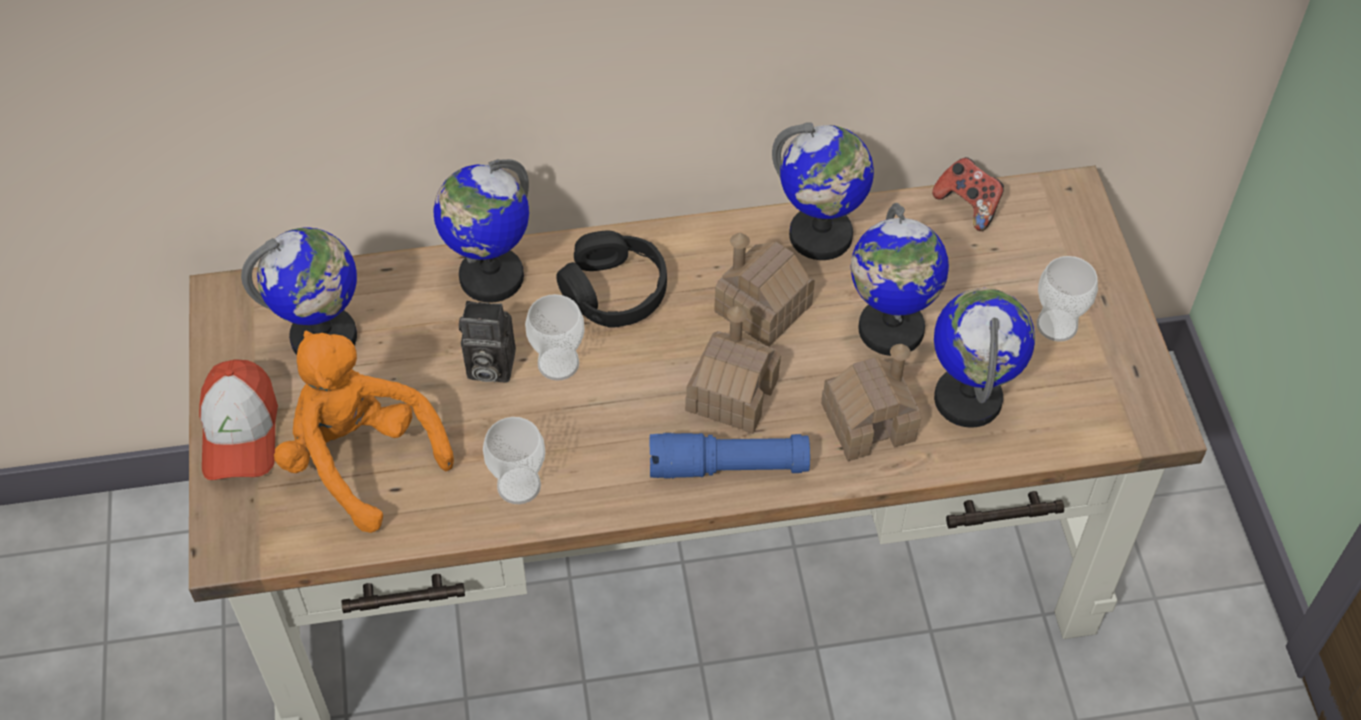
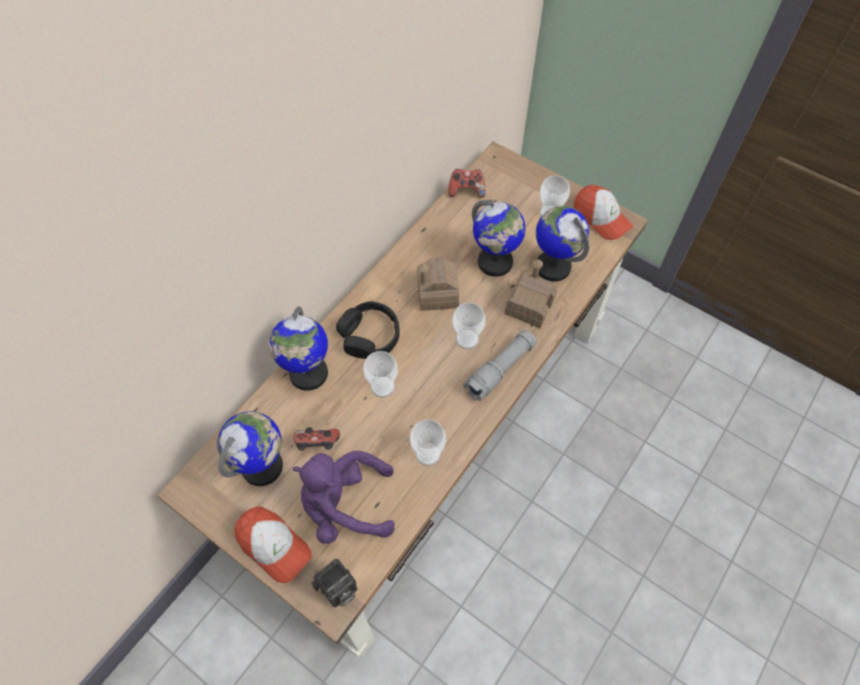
camera: 45 degrees left, 5 degrees up
orange plush toy [274,331,454,533] -> purple plush toy [293,451,395,544]
camera [459,301,516,383] -> camera moved to [311,559,357,608]
blue flashlight [650,433,810,479] -> grey flashlight [463,330,537,401]
toy house [685,306,781,434] -> cup [452,303,486,349]
globe [772,123,874,260] -> none
none -> game controller [293,427,340,451]
none -> cap [574,185,633,240]

